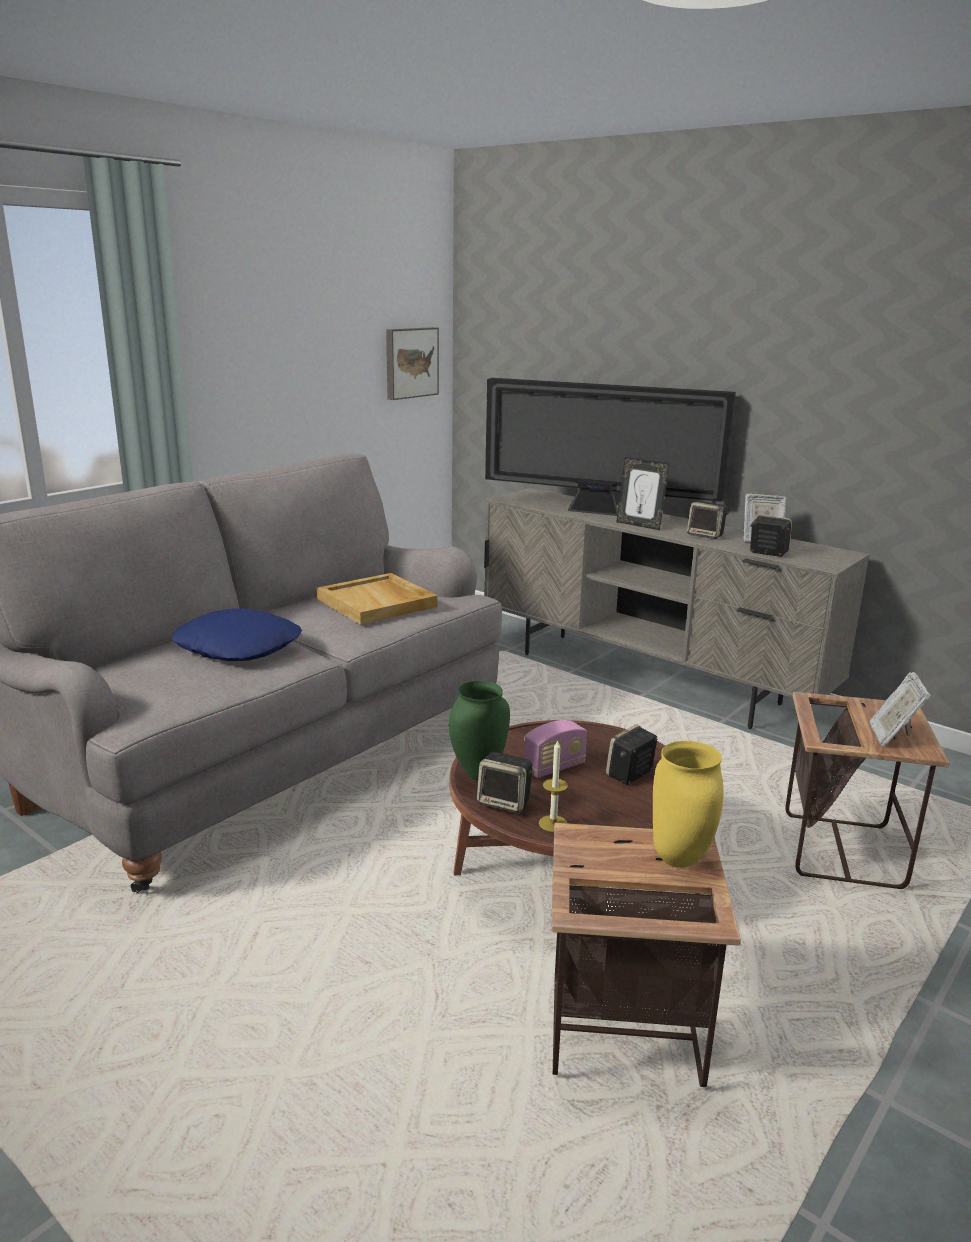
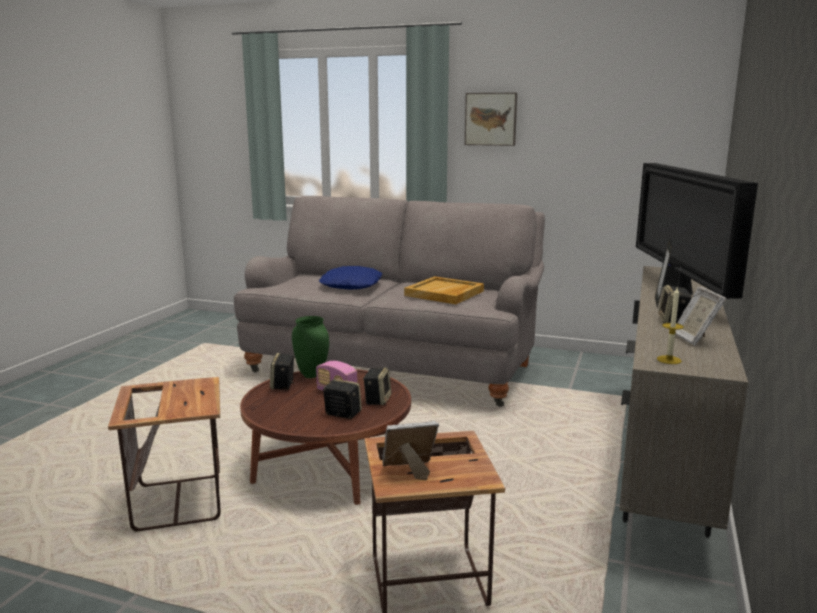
camera: 70 degrees right, 5 degrees down
picture [386,327,439,400] -> picture moved to [465,93,517,146]
candle [539,739,568,832] -> candle moved to [657,287,684,364]
yellow vase [653,741,724,868] -> none
speaker [750,515,792,557] -> speaker moved to [363,367,391,405]

